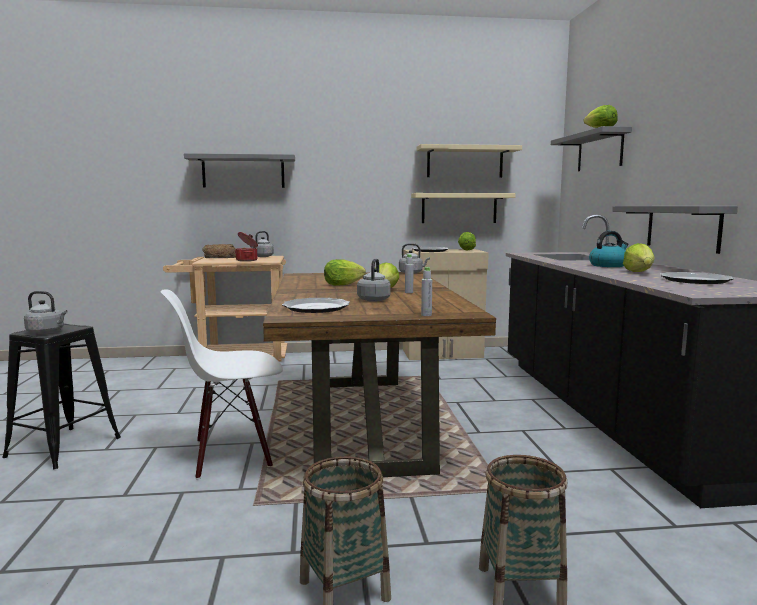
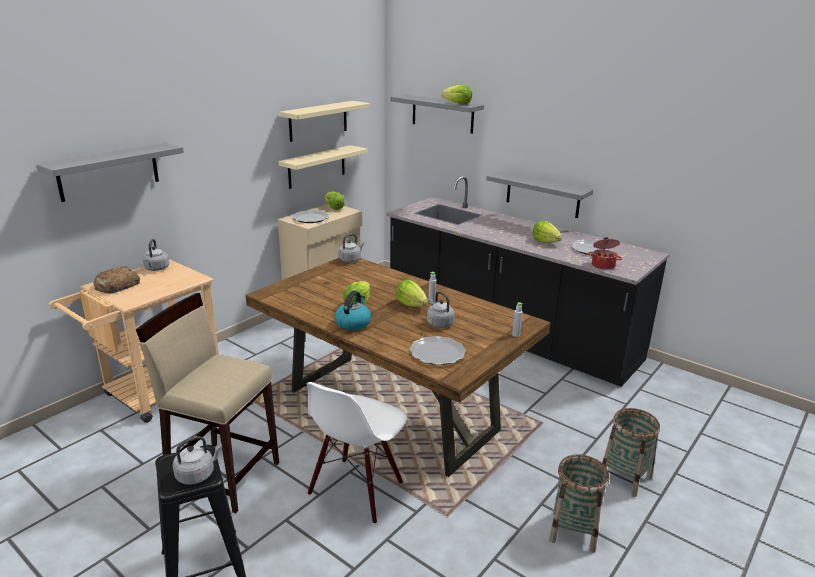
camera: 45 degrees left, 15 degrees up
cooking pot [235,232,258,261] -> cooking pot moved to [588,237,622,270]
kettle [589,231,628,267] -> kettle moved to [334,291,371,330]
none -> beige stool [136,293,279,513]

